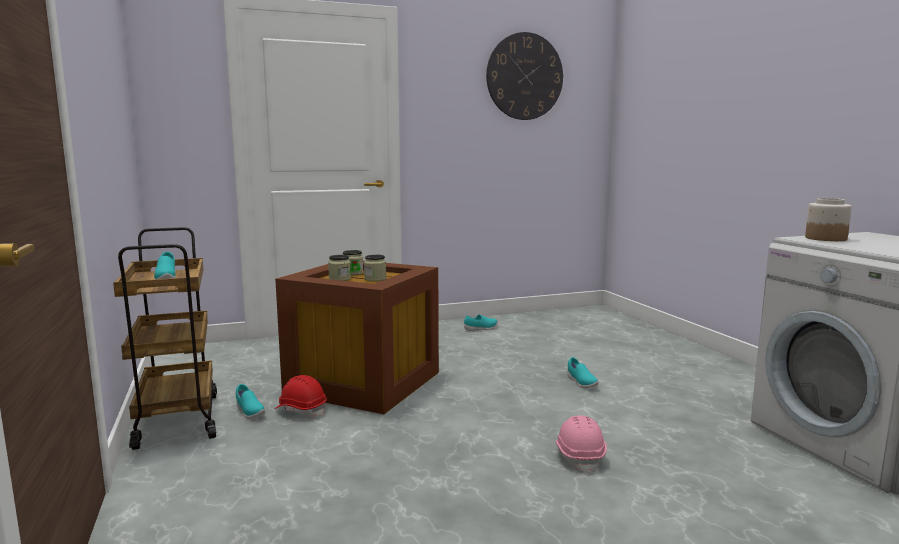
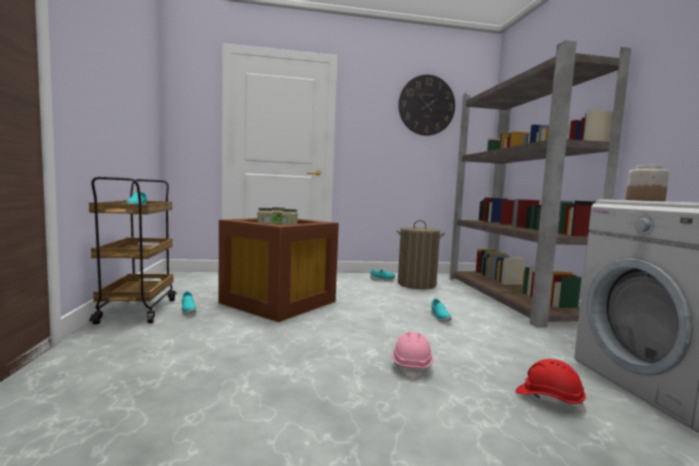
camera: 10 degrees right, 5 degrees down
red hard hat [275,375,327,417] -> red hard hat moved to [516,359,586,413]
none -> laundry basket [396,220,445,289]
none -> brown bookcase [450,40,631,327]

